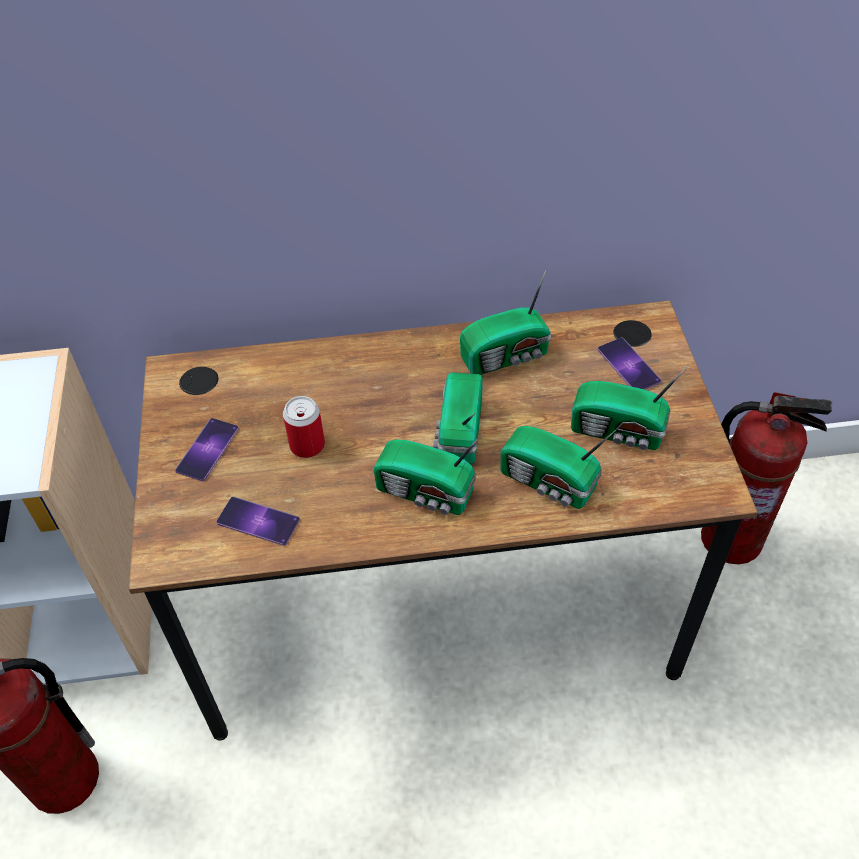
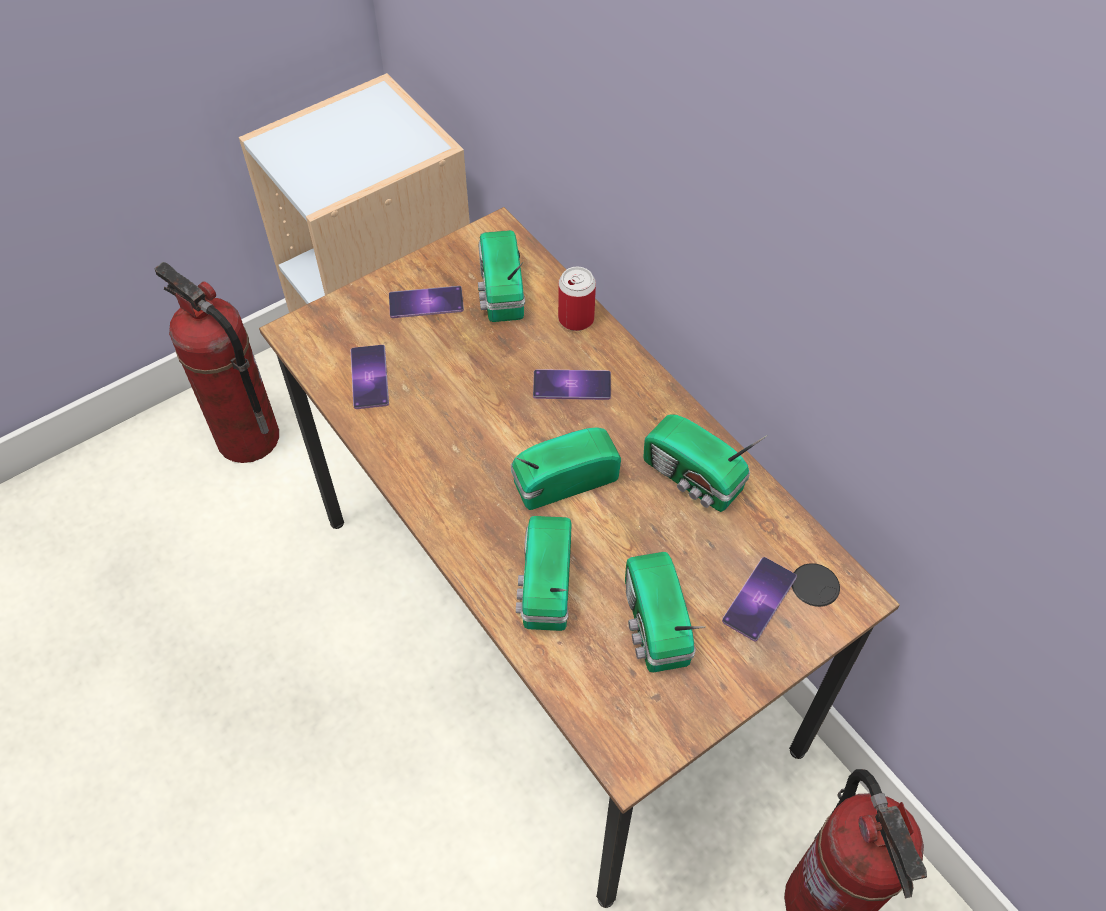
camera: 60 degrees right, 5 degrees up
can [283,396,325,458] -> can moved to [558,267,596,331]
radio [374,433,483,515] -> radio moved to [478,230,525,322]
none -> phone [533,369,611,400]

